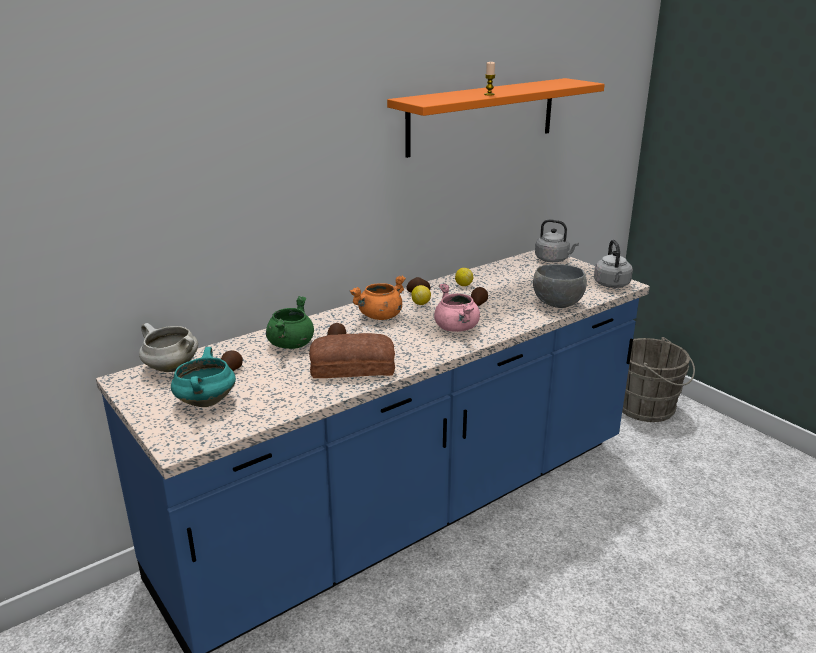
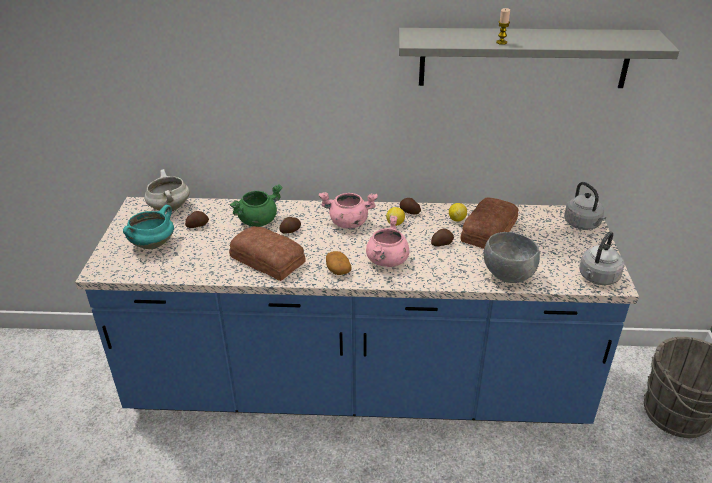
camera: 40 degrees right, 10 degrees up
orange cooking pot [350,275,406,320] -> pink cooking pot [319,192,378,229]
orange shelf [387,78,605,158] -> grey shelf [399,28,679,88]
none -> potato [326,251,351,275]
none -> bread [460,198,518,249]

